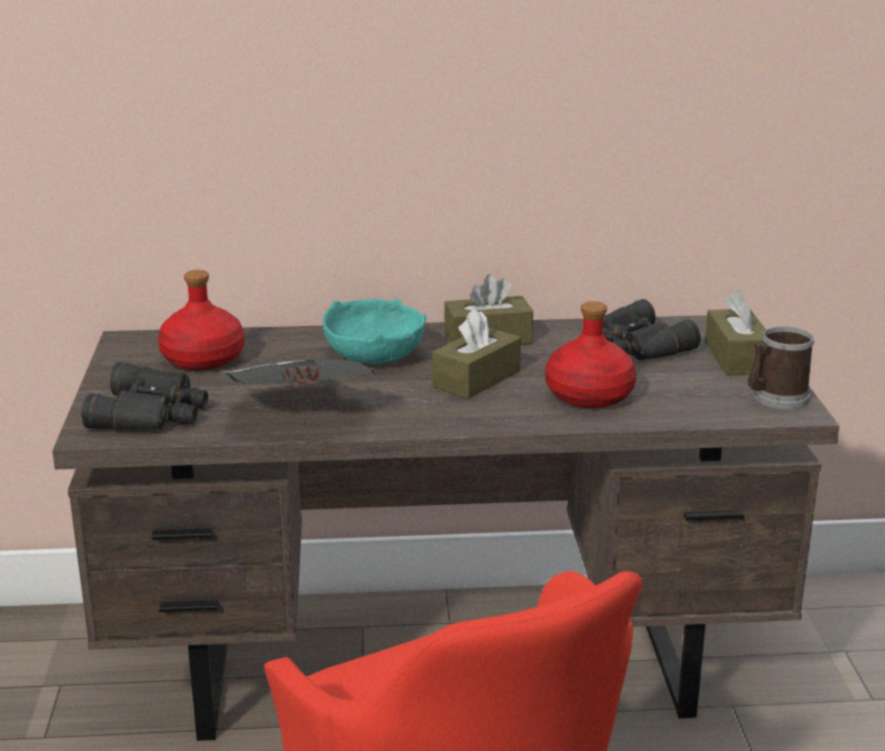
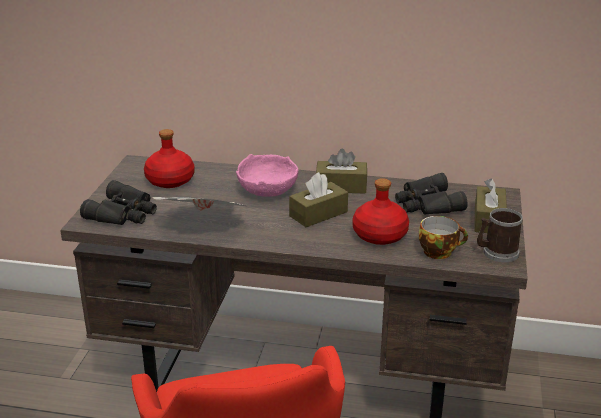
camera: 15 degrees right, 5 degrees up
turquoise bowl [323,299,426,364] -> pink bowl [236,154,299,197]
none -> cup [419,216,468,259]

